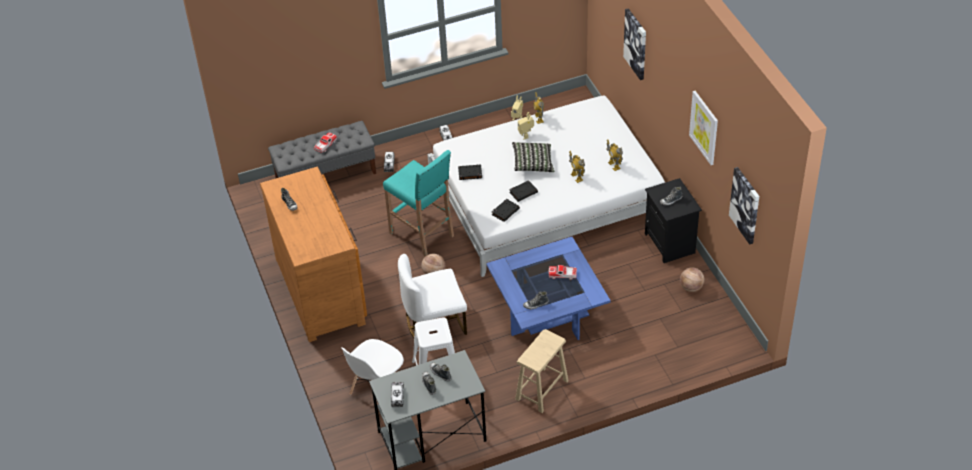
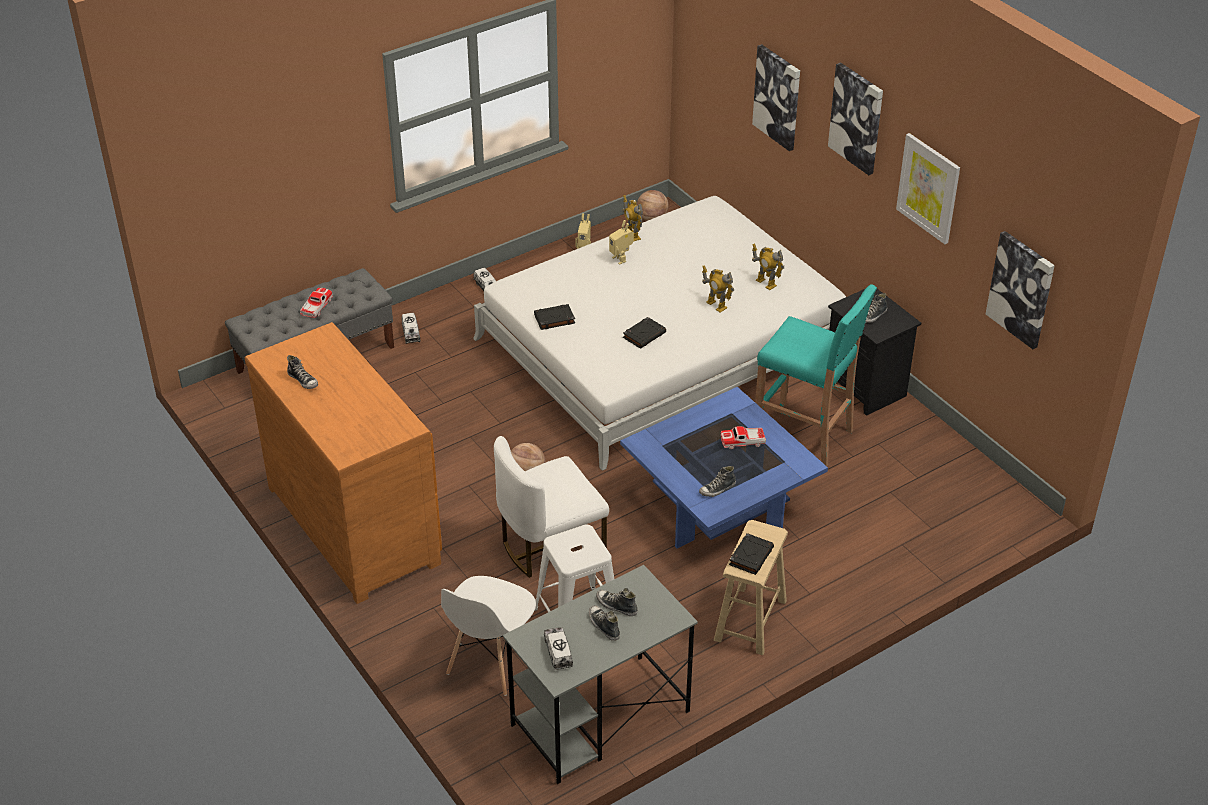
camera: 15 degrees left, 5 degrees down
turquoise stool [383,150,454,257] -> turquoise stool moved to [755,284,877,466]
black book [492,199,520,222] -> black book moved to [729,533,774,575]
pillow [512,142,554,172] -> none
basketball [680,267,705,292] -> basketball moved to [637,190,668,221]
none -> picture [828,62,883,175]

